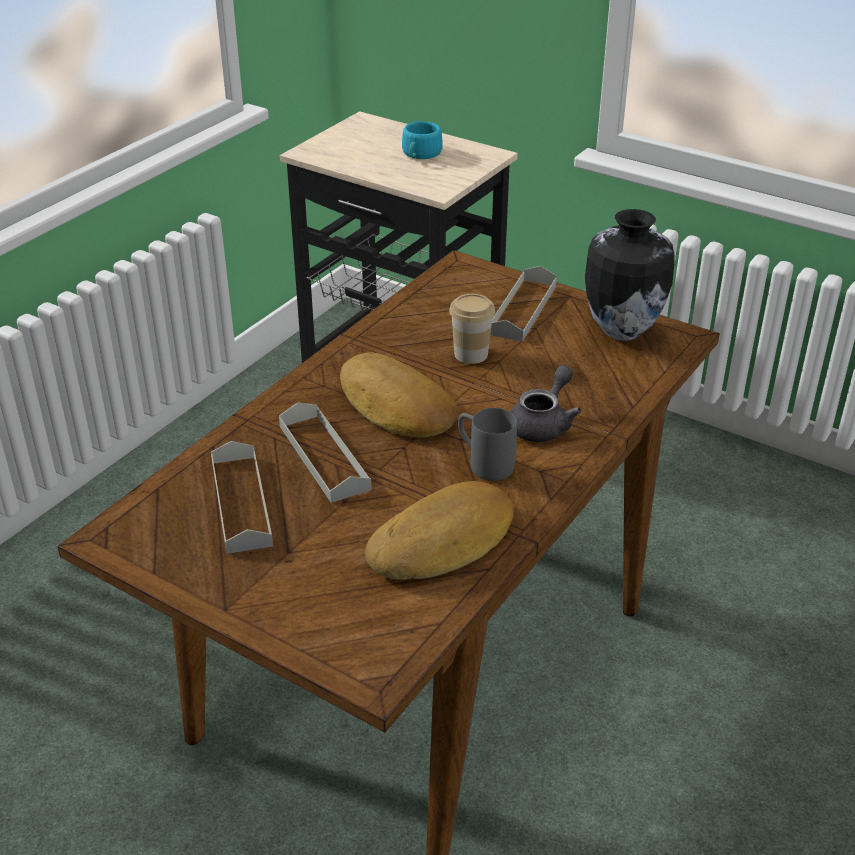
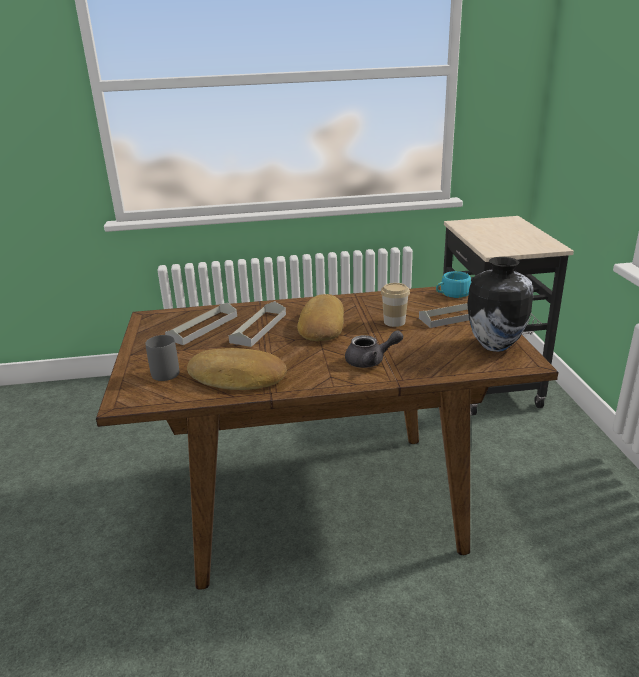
camera: 50 degrees right, 10 degrees down
turquoise cup [402,121,443,159] -> turquoise cup moved to [436,271,471,298]
grey mug [458,408,517,481] -> grey mug moved to [146,335,179,381]

